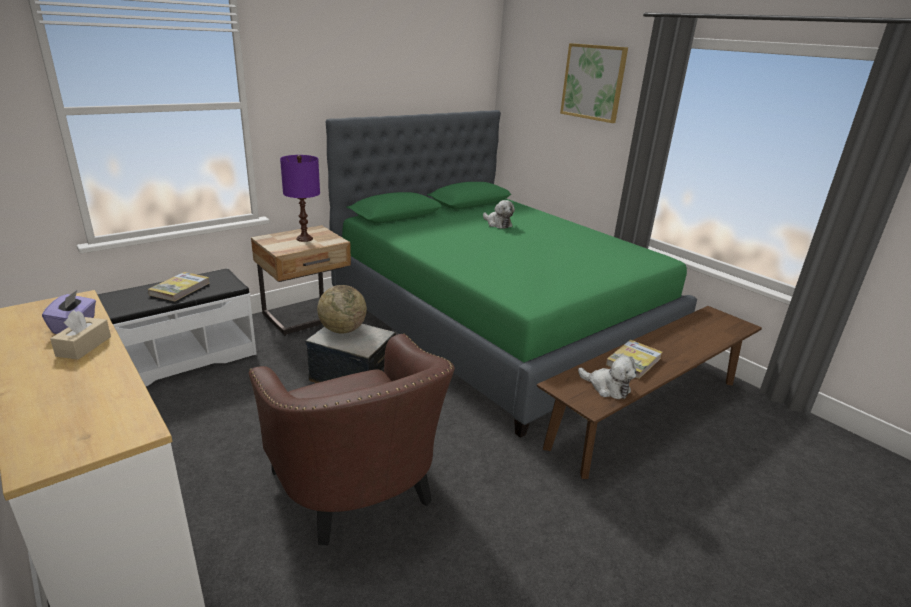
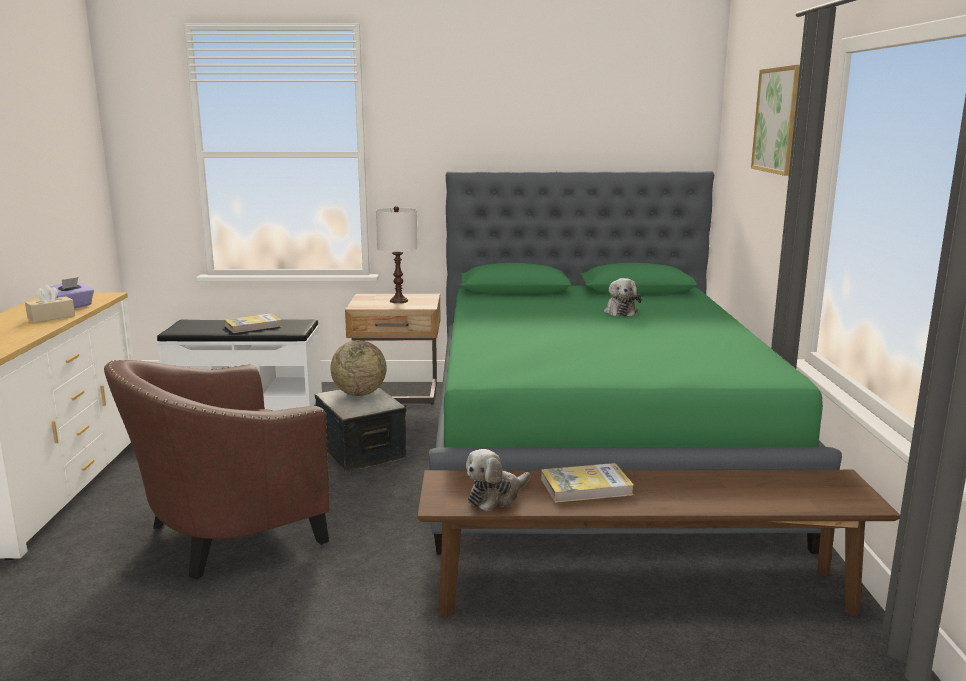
camera: 40 degrees right, 10 degrees down
brown armchair [248,333,455,545] -> brown armchair turned 45 degrees clockwise [104,360,330,579]
purple table lamp [280,155,320,242] -> white table lamp [376,206,418,303]
plush toy [578,356,637,399] -> plush toy turned 60 degrees clockwise [466,449,530,511]

